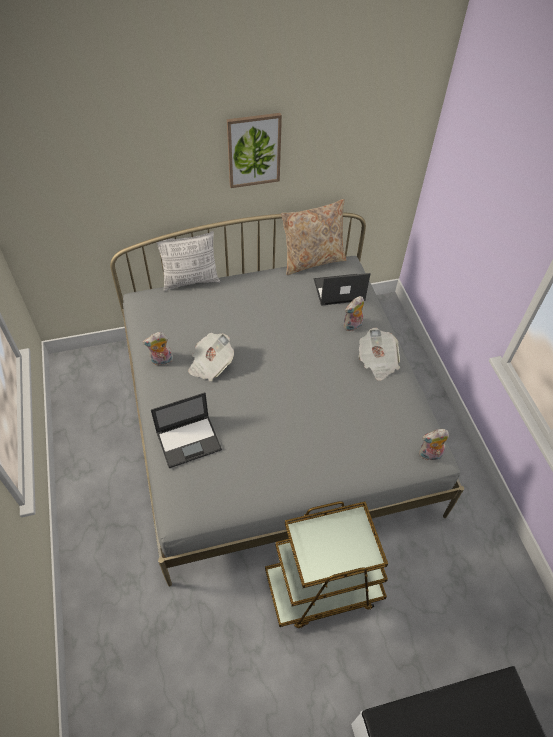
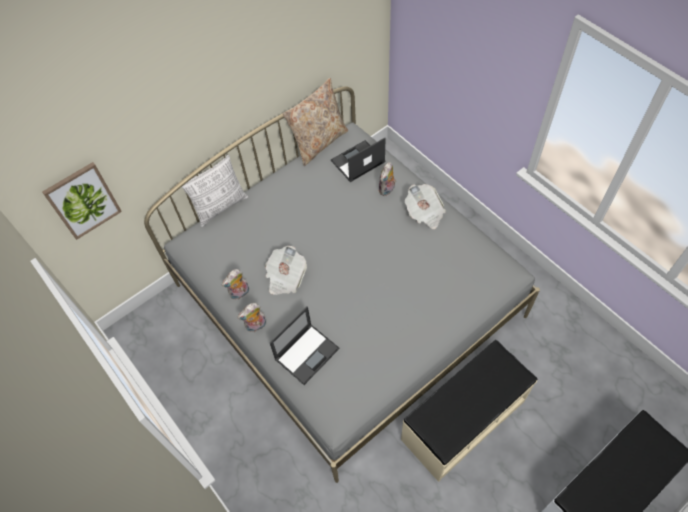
camera: 20 degrees left, 5 degrees up
picture [227,113,282,188] -> picture moved to [42,162,122,240]
brown cart [265,501,388,628] -> beige bench [401,340,537,482]
plush toy [419,429,449,460] -> plush toy moved to [237,303,266,332]

